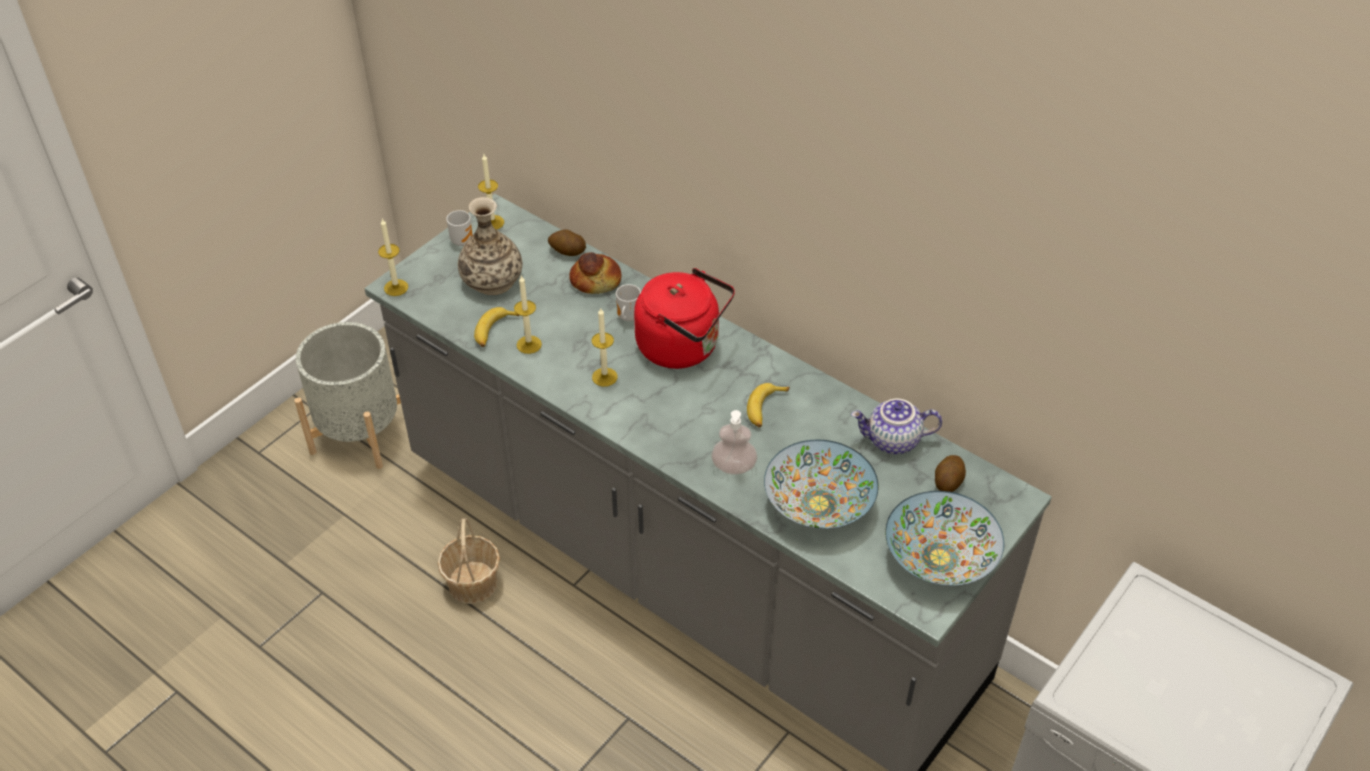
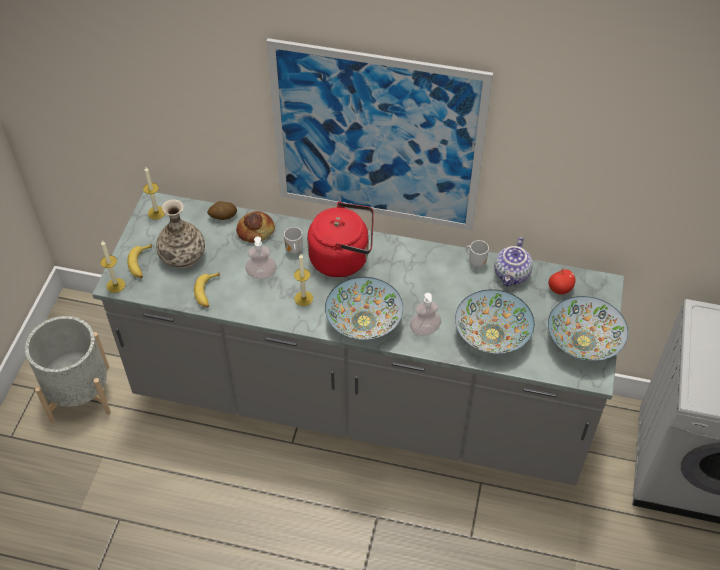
camera: 25 degrees left, 5 degrees up
basket [437,518,500,604] -> none
mug [446,210,473,246] -> mug moved to [466,240,489,267]
candle [514,275,542,354] -> none
banana [747,383,790,427] -> banana moved to [127,244,152,278]
teapot [851,399,942,454] -> teapot turned 45 degrees counterclockwise [494,237,533,287]
potato [935,455,966,492] -> apple [549,268,575,294]
none -> soap dispenser [245,237,277,280]
none -> picture [266,38,493,230]
none -> bowl [325,277,403,340]

